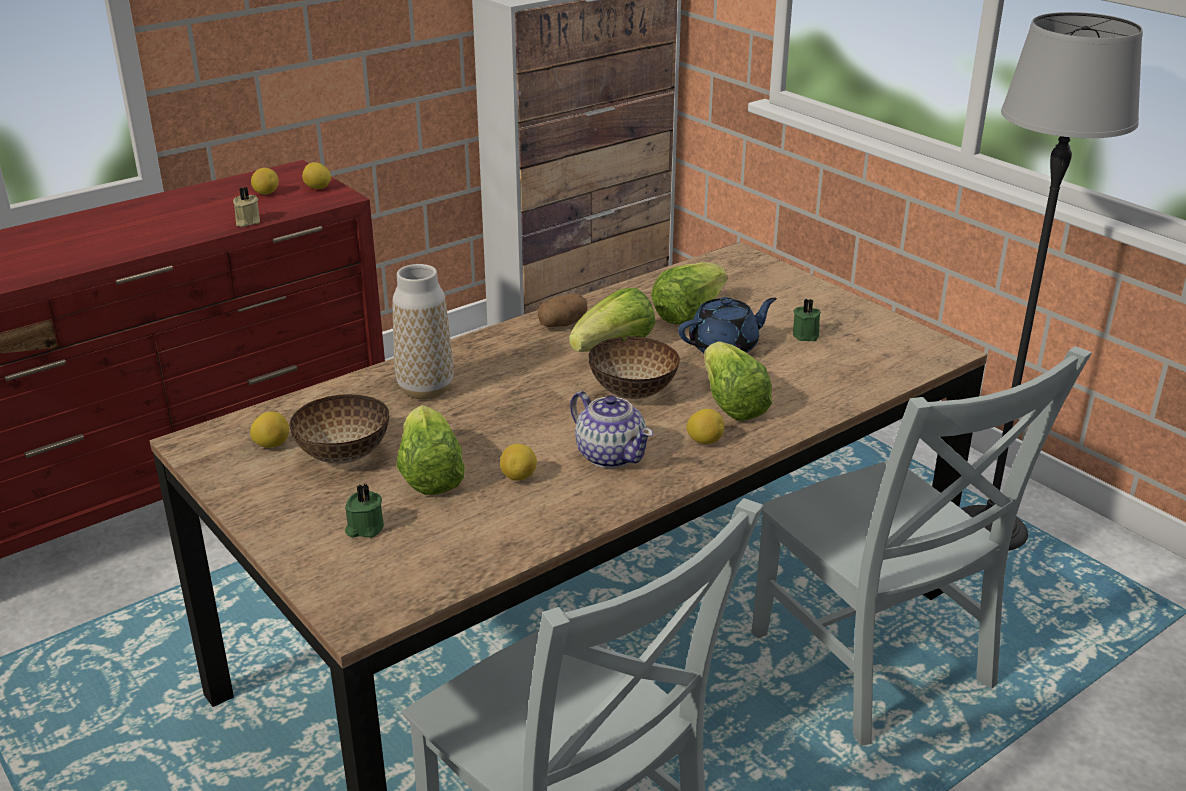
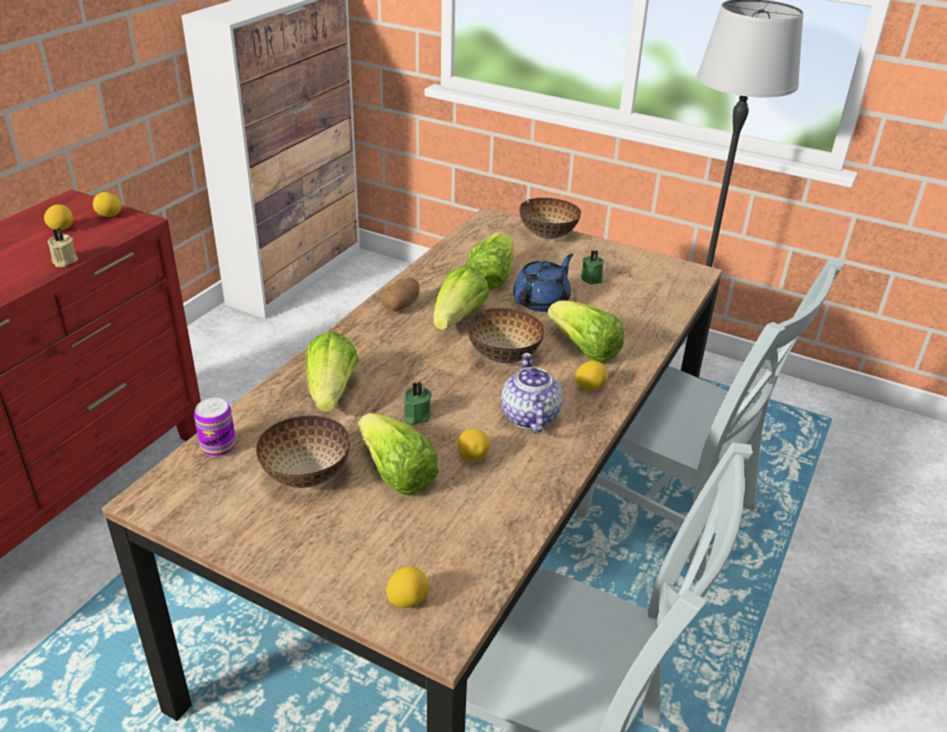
camera: 25 degrees left, 5 degrees up
lemon [250,412,289,448] -> lemon moved to [386,566,429,608]
green candle [345,484,384,538] -> green candle moved to [404,382,432,425]
vase [393,264,454,400] -> lettuce [306,332,359,412]
teapot [570,391,653,468] -> teapot turned 120 degrees counterclockwise [501,353,562,434]
none -> can [194,398,236,457]
none -> bowl [520,198,581,239]

